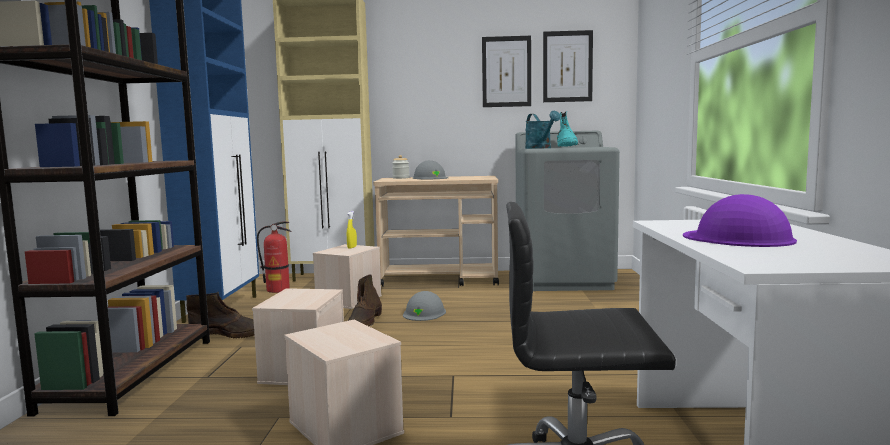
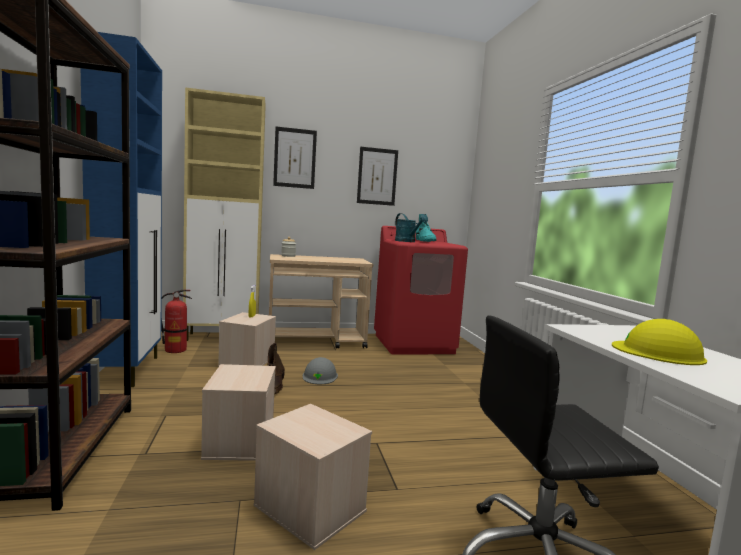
camera: 15 degrees left, 0 degrees up
brown boot [186,292,254,339] -> none
grey hard hat [413,160,449,179] -> none
grey washing machine [515,131,620,291] -> red washing machine [374,226,468,354]
picture [543,30,593,102] -> picture moved to [273,127,317,189]
purple hard hat [683,194,797,247] -> yellow hard hat [612,319,707,365]

